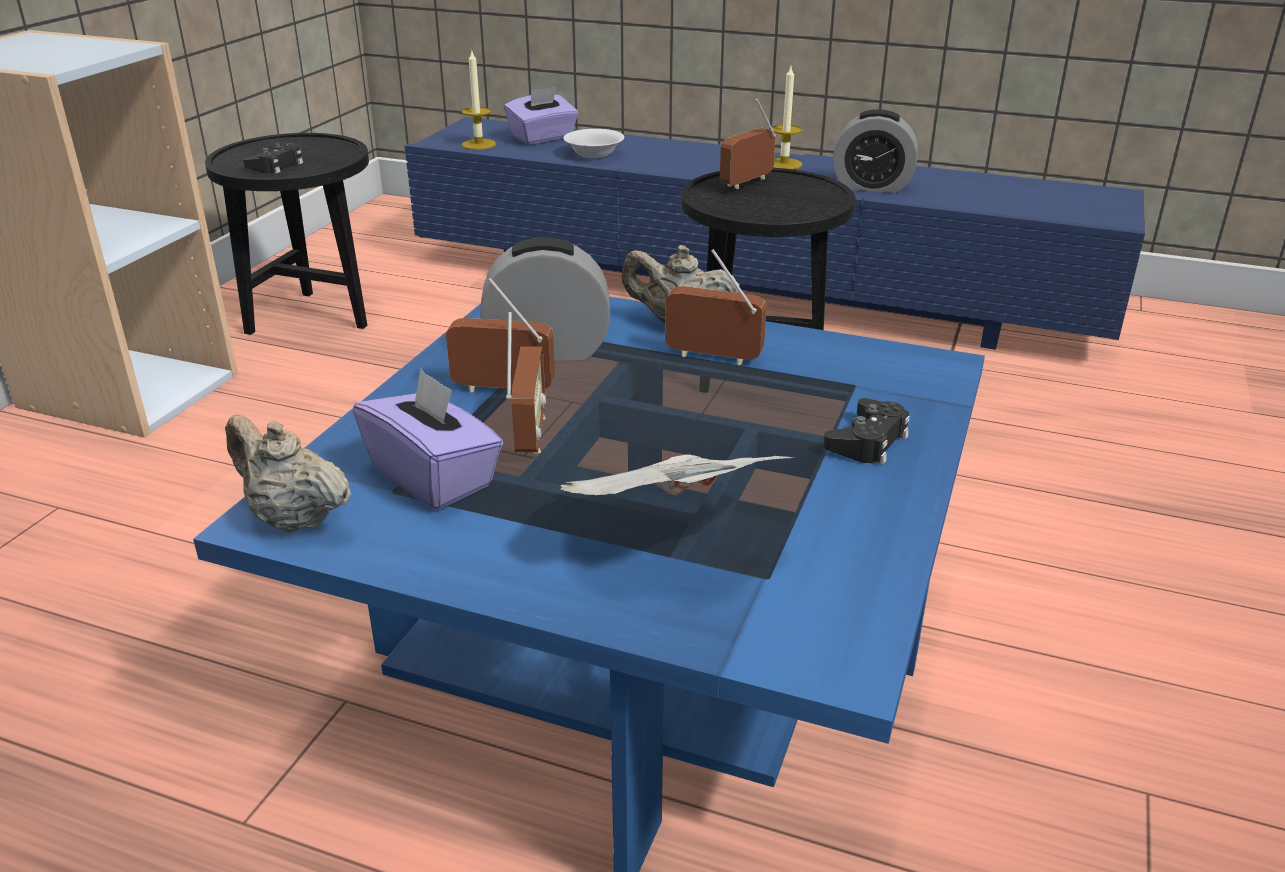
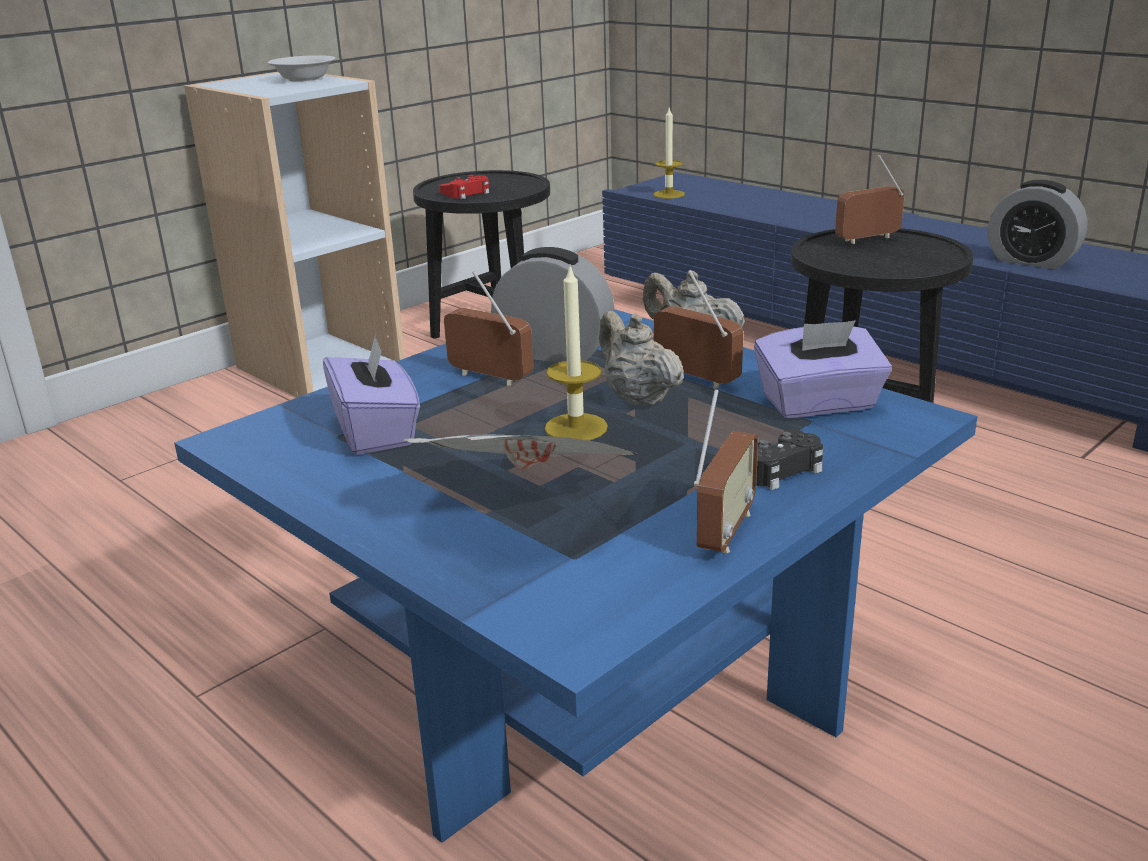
camera: 25 degrees right, 5 degrees down
beige teapot [225,415,351,533] -> beige teapot moved to [599,311,684,406]
black game controller [243,143,303,174] -> red game controller [439,175,490,199]
purple tissue box [504,87,579,145] -> purple tissue box moved to [754,320,892,418]
radio [506,312,546,454] -> radio moved to [694,389,758,553]
white bowl [563,129,624,158] -> white bowl moved to [268,55,335,82]
candle [772,67,802,169] -> candle moved to [545,264,608,440]

